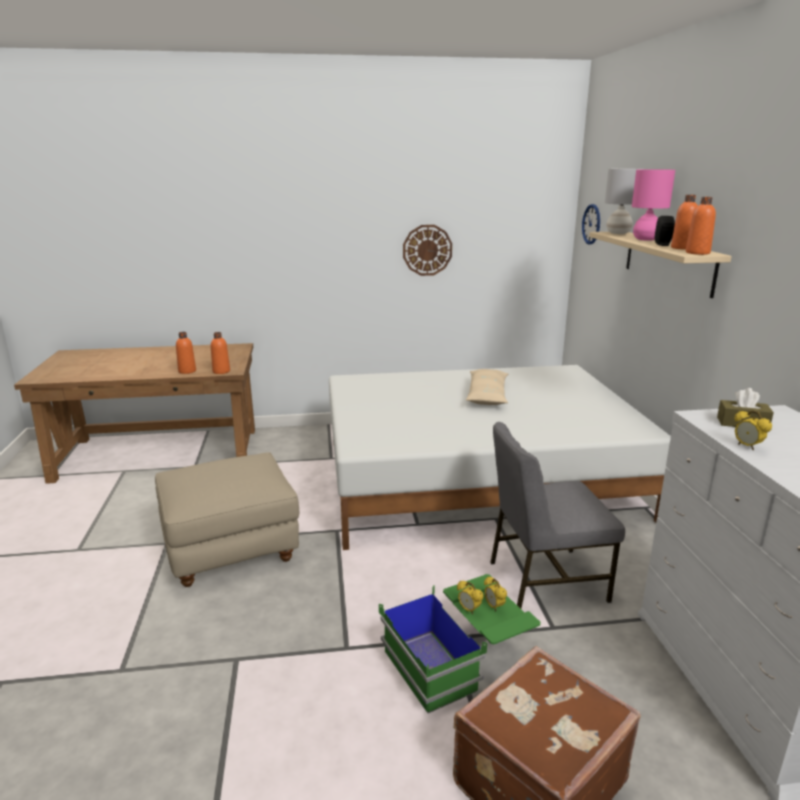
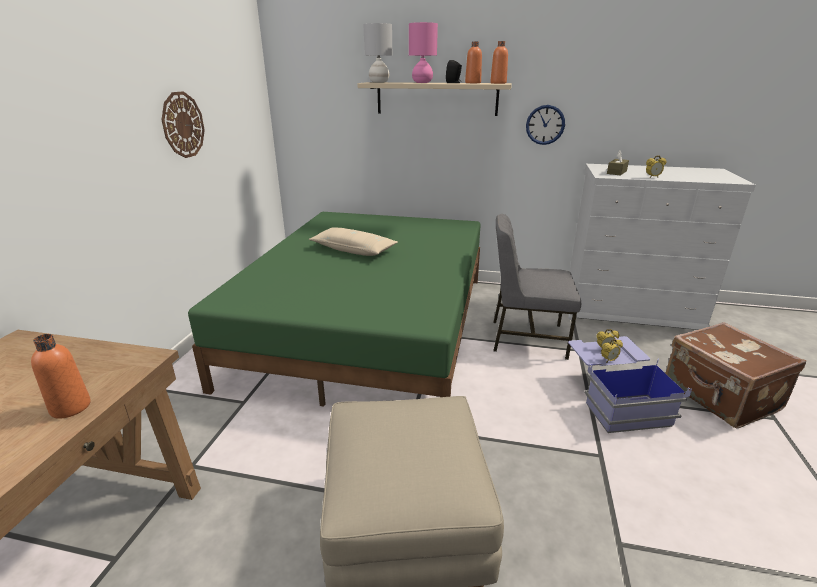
camera: 70 degrees left, 5 degrees up
orange bottle [211,332,230,374] -> none
white bed [329,365,671,550] -> green bed [188,212,481,406]
green storage box [379,574,541,713] -> blue storage box [568,336,692,433]
grey chair [490,422,625,609] -> grey chair turned 90 degrees clockwise [493,214,581,360]
wall clock [582,204,600,244] -> wall clock moved to [526,105,565,145]

